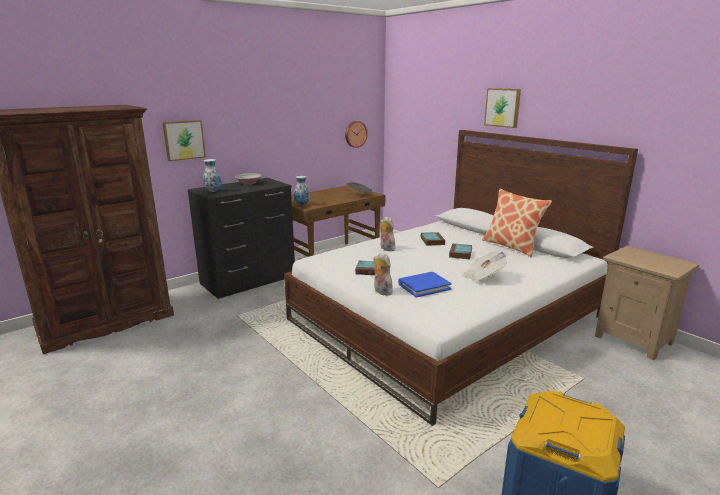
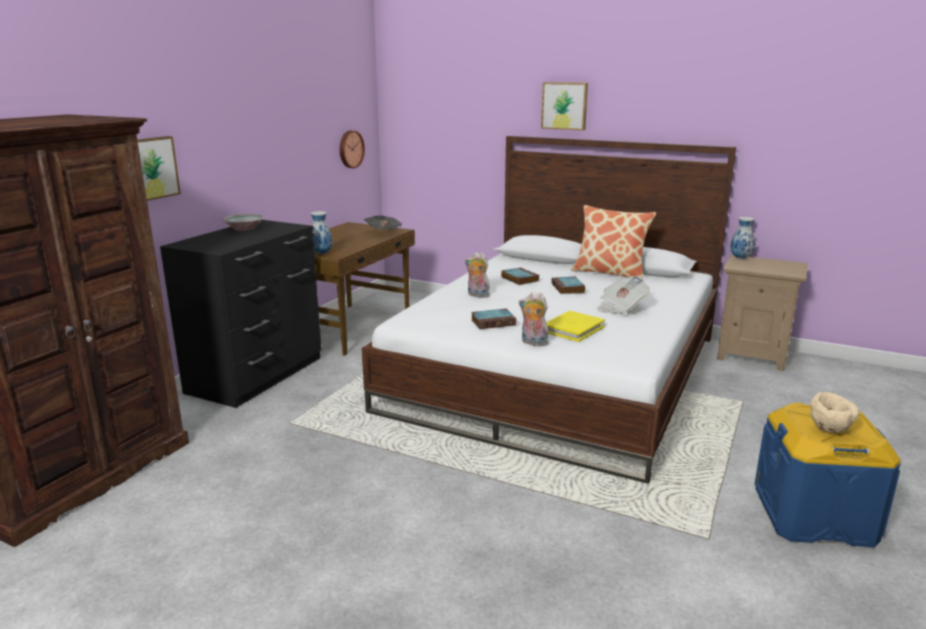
camera: 25 degrees left, 0 degrees up
vase [203,159,222,192] -> vase moved to [730,217,755,259]
blue book [398,272,452,298] -> yellow book [546,311,605,342]
none -> beige bowl [810,392,859,433]

